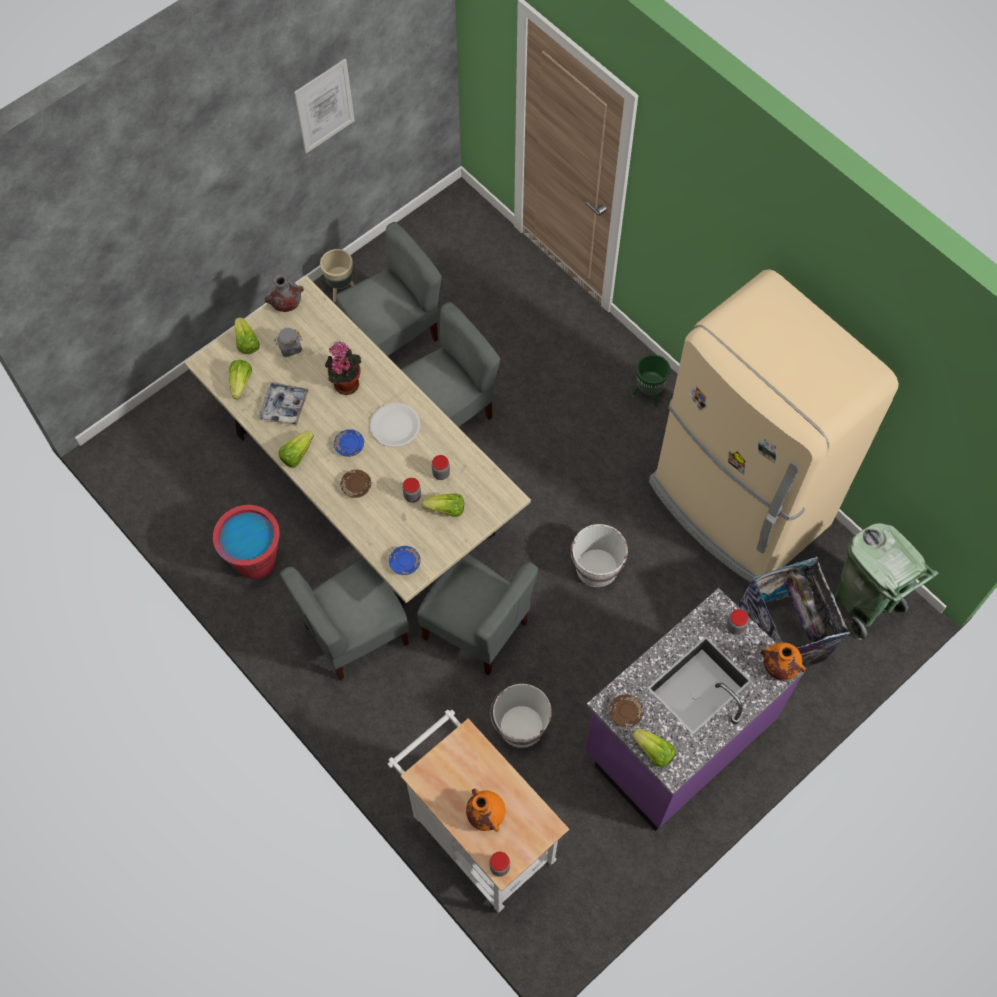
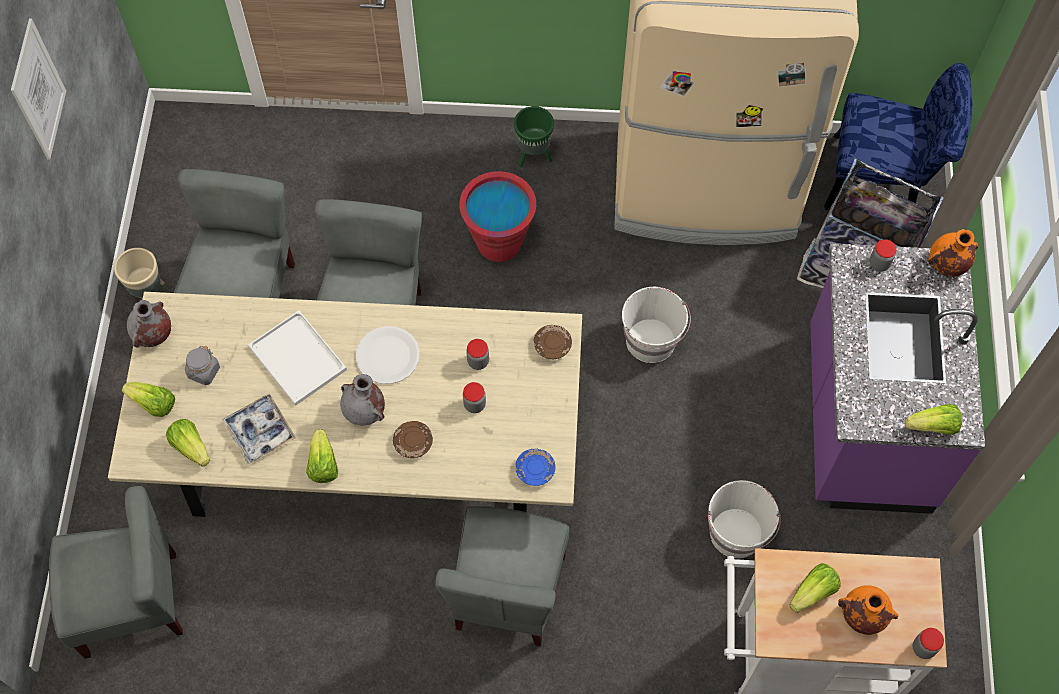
camera: 45 degrees left, 0 degrees up
red bucket [213,505,280,579] -> red bucket moved to [459,171,536,262]
potted plant [325,341,361,395] -> white tray [248,311,347,406]
blue plate [334,429,364,457] -> grey vase [340,374,385,426]
grey chair [417,553,538,676] -> grey chair moved to [49,486,183,659]
lettuce [422,493,464,517] -> lettuce moved to [790,563,841,613]
brown plate [609,694,644,727] -> brown plate moved to [534,325,572,359]
green trash can [834,523,939,640] -> blue chair [824,63,973,210]

